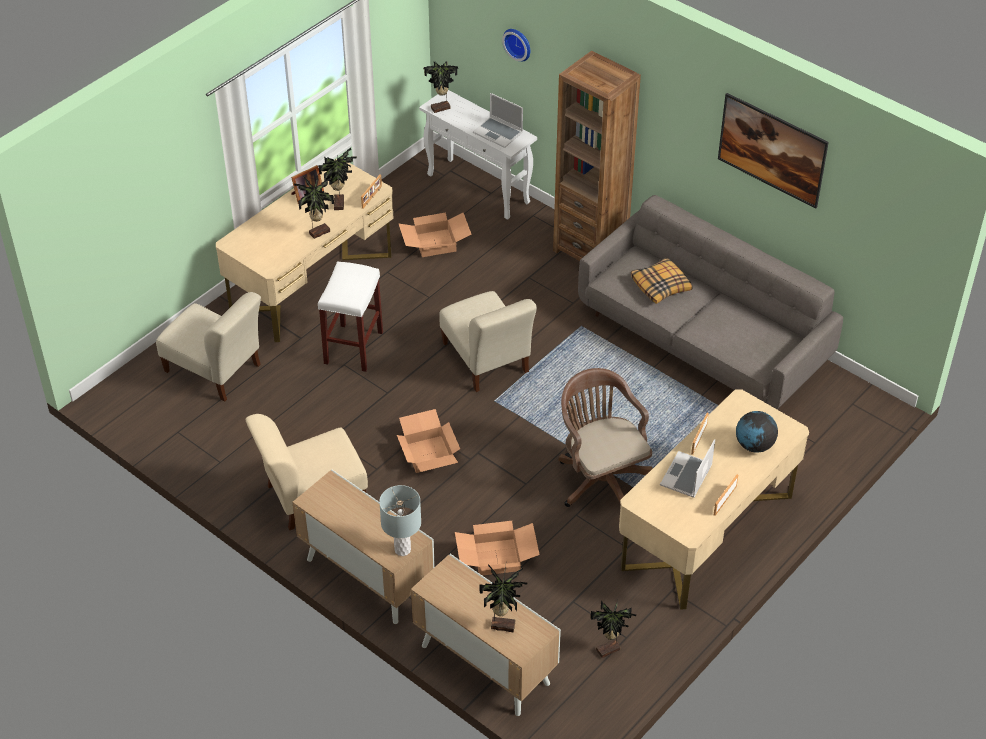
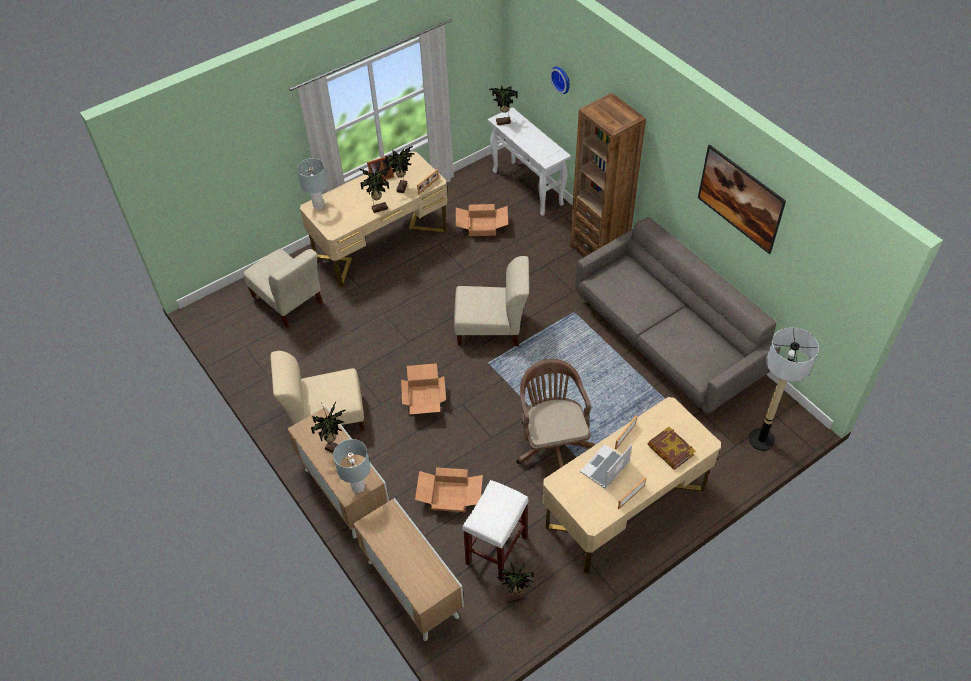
camera: 15 degrees right, 5 degrees up
white stool [318,262,383,372] -> white stool moved to [462,480,529,582]
beige chair [439,291,537,392] -> beige chair turned 75 degrees counterclockwise [454,256,529,346]
laptop [473,93,523,148] -> none
potted plant [480,564,528,632] -> potted plant moved to [311,401,346,453]
pillow [631,257,693,304] -> none
globe [736,411,778,453] -> book [647,427,695,470]
none -> grey table lamp [297,158,327,210]
none -> floor lamp [749,327,819,451]

